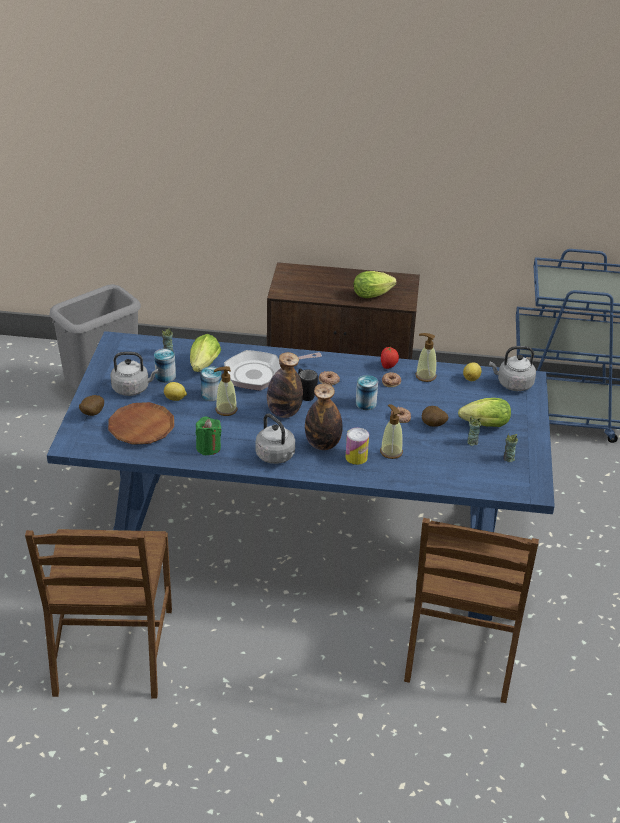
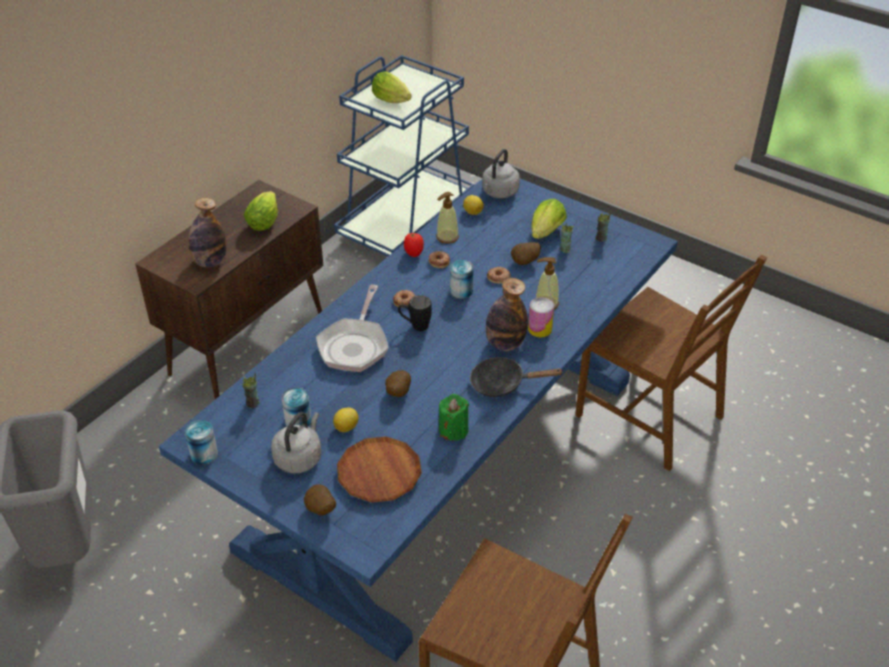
camera: 60 degrees left, 5 degrees up
lettuce [190,334,221,372] -> lettuce moved to [372,71,412,103]
can [200,366,222,401] -> can moved to [185,420,218,465]
soap dispenser [214,366,237,416] -> potato [385,370,411,397]
grey kettle [256,414,295,464] -> black frying pan [470,356,564,397]
bottle [267,352,303,418] -> bottle moved to [188,198,226,267]

